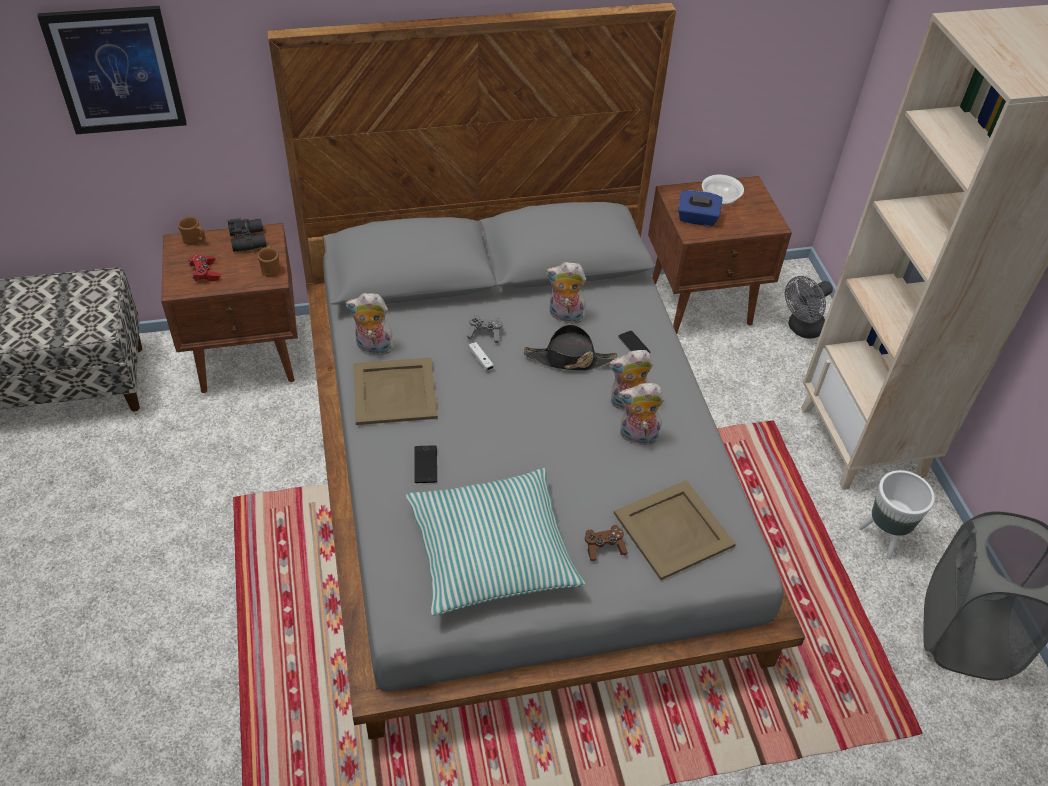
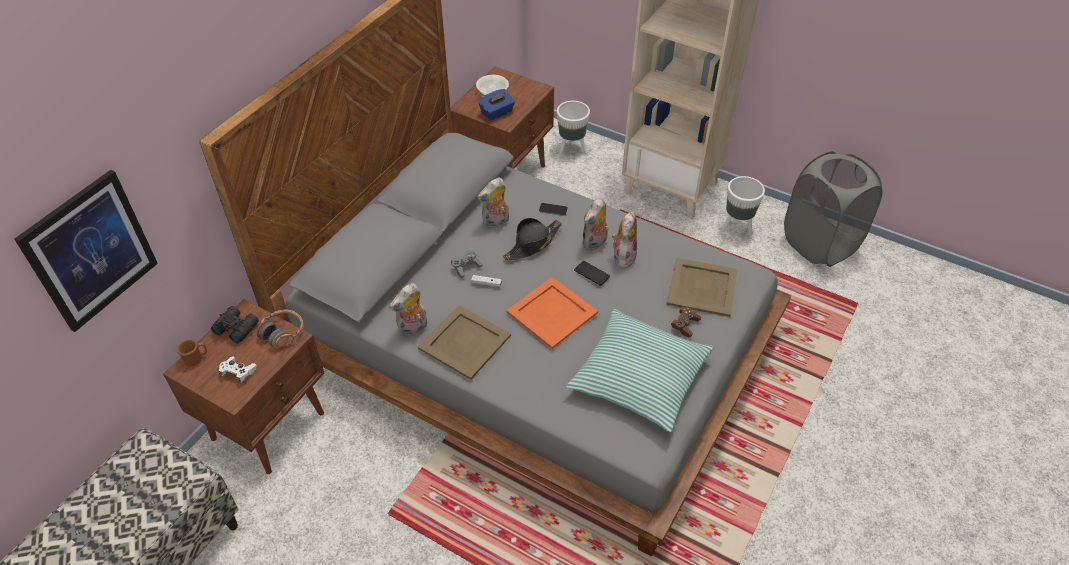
camera: 45 degrees left, 0 degrees up
red game controller [188,254,220,281] -> white game controller [219,356,257,383]
brown mug [257,245,280,277] -> headphones [257,310,304,349]
phone [414,445,437,483] -> phone moved to [574,261,610,286]
plush toy [619,383,665,448] -> plush toy turned 150 degrees clockwise [612,211,637,268]
grey fan [785,276,833,338] -> white planter [557,101,590,156]
none -> orange tray [506,277,598,349]

